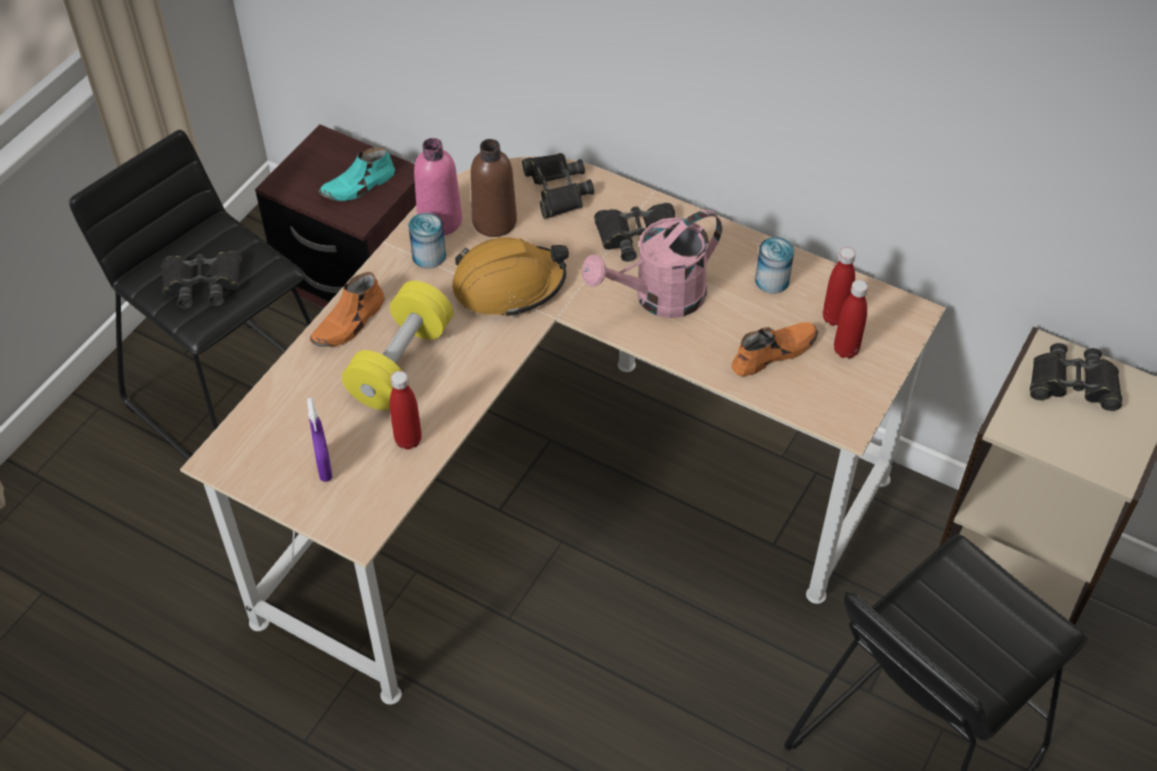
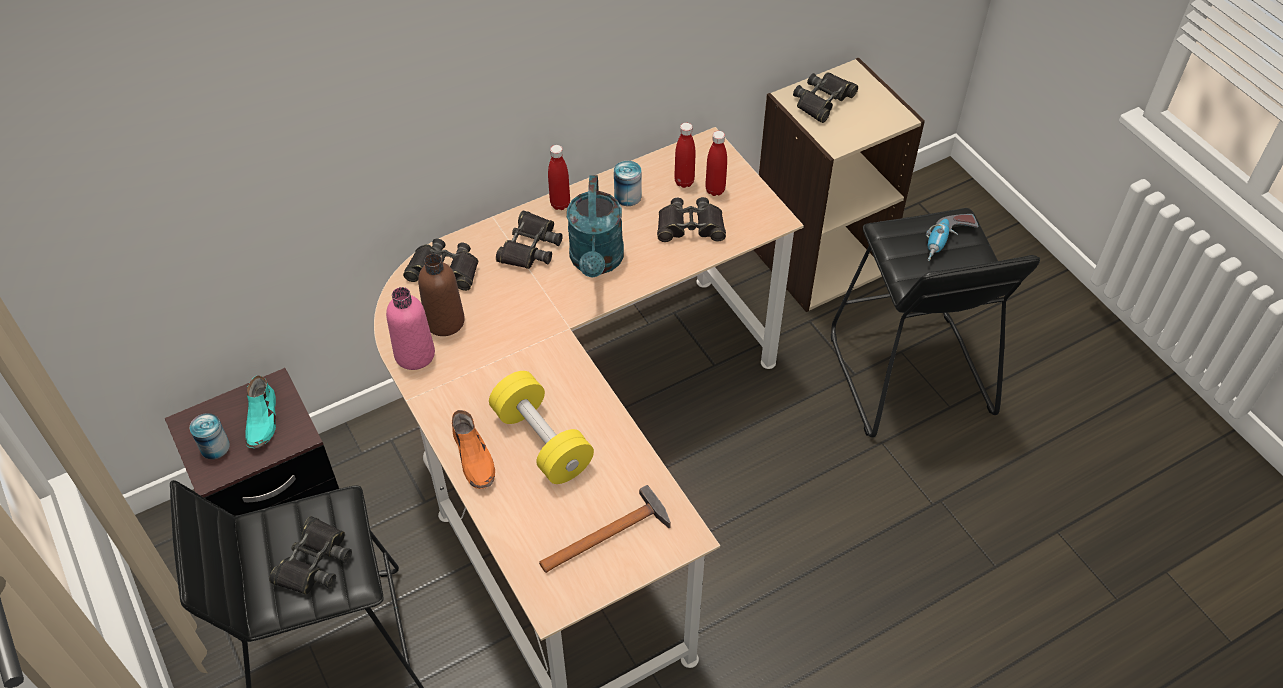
camera: 60 degrees left, 0 degrees up
purple spray bottle [307,398,332,482] -> hammer [539,485,671,573]
red bottle [390,371,422,450] -> red bottle moved to [548,145,570,210]
can [408,212,446,269] -> can moved to [190,413,230,459]
orange hard hat [452,237,569,317] -> none
pink watering can [582,210,722,318] -> turquoise watering can [567,175,624,278]
orange shoe [732,322,818,377] -> black binoculars [657,197,726,242]
none -> power drill [926,214,978,261]

